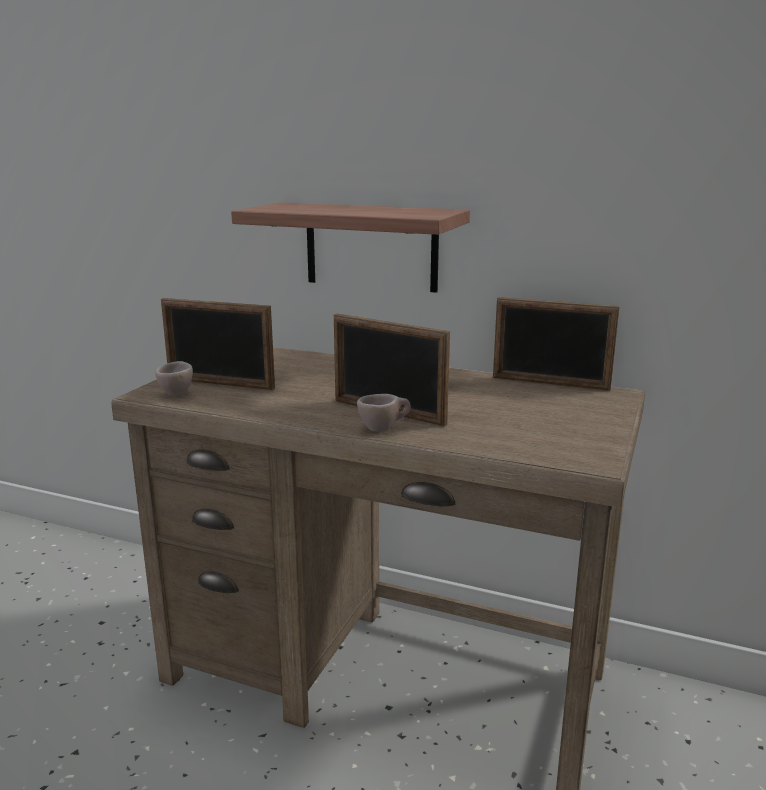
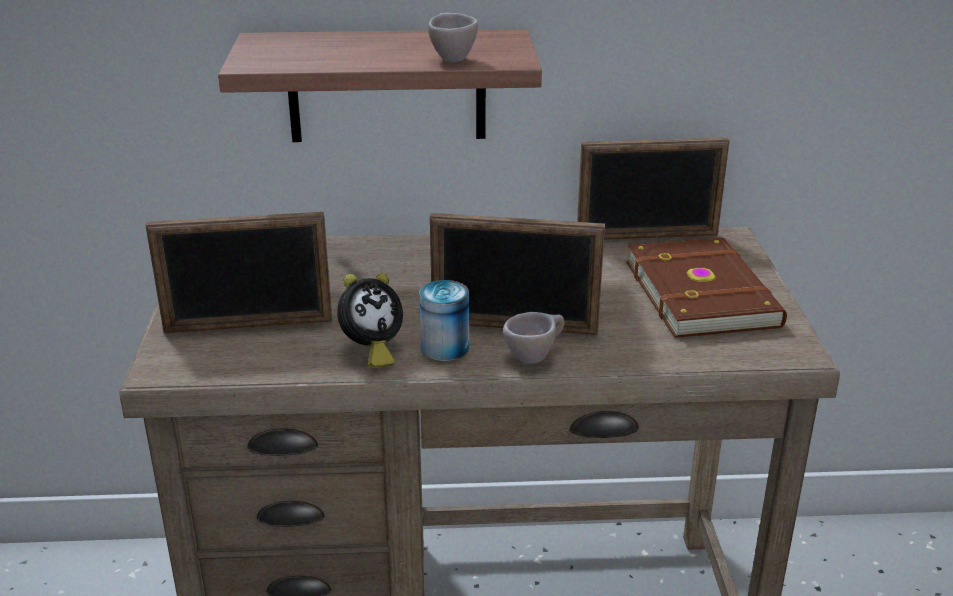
camera: 25 degrees left, 10 degrees up
beige cup [155,361,193,396] -> beige cup moved to [428,13,478,62]
none -> alarm clock [337,274,403,368]
none -> can [420,280,469,361]
none -> brown book [626,238,787,338]

